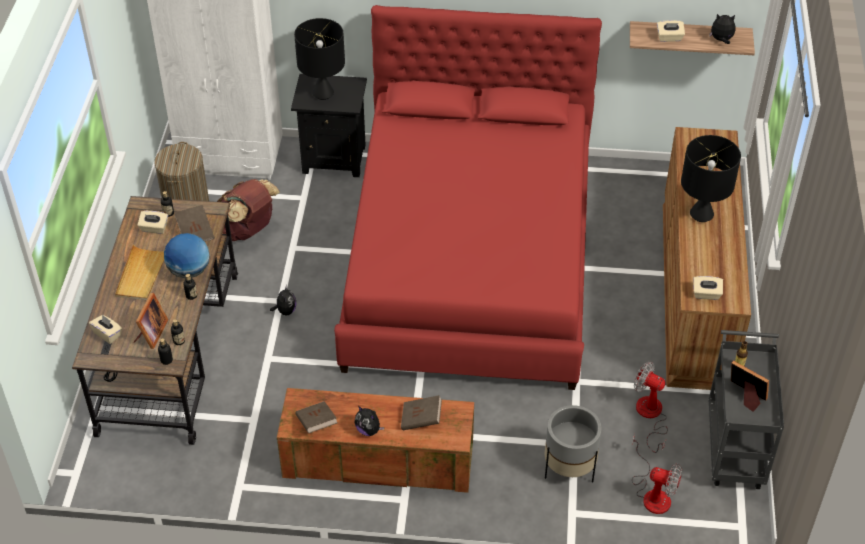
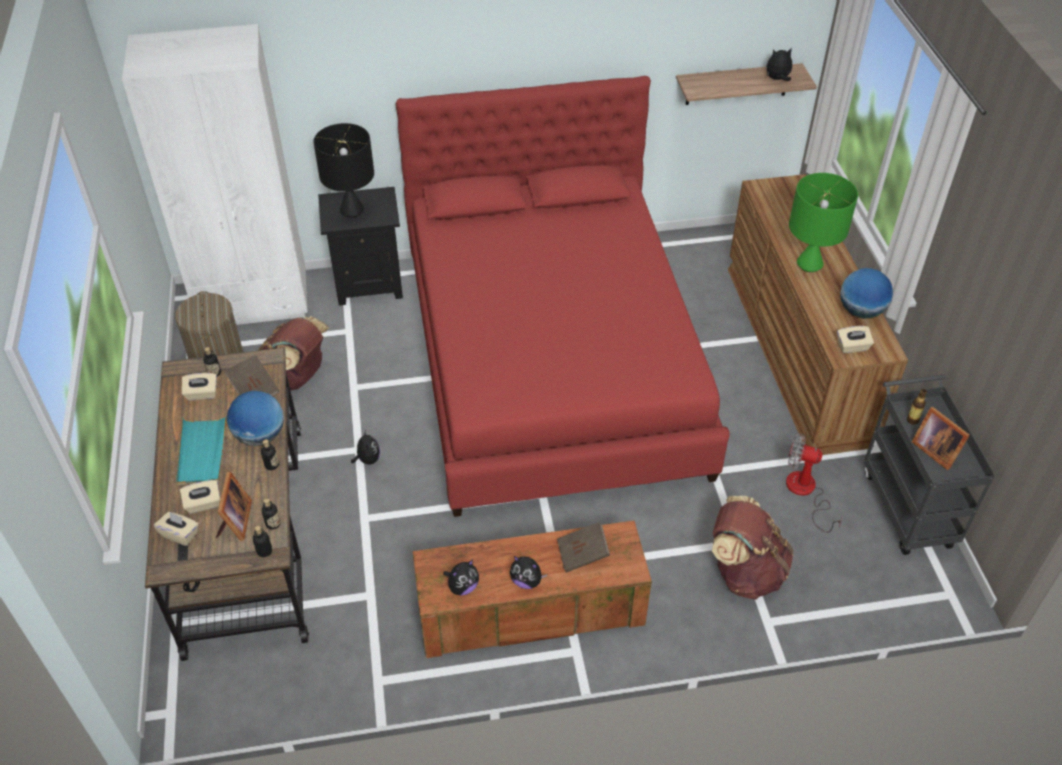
camera: 15 degrees left, 0 degrees up
beige tray [115,244,164,300] -> turquoise tray [176,417,227,485]
brown book [296,401,338,433] -> plush toy [443,559,479,596]
grey planter [545,405,601,482] -> brown backpack [712,496,794,600]
fan [632,434,682,514] -> none
beige tissue box [657,20,685,42] -> beige tissue box moved to [180,480,220,514]
black table lamp [681,135,741,222] -> green table lamp [789,173,858,272]
picture frame [731,361,769,412] -> picture frame turned 150 degrees counterclockwise [912,407,970,470]
none -> globe [840,268,893,319]

